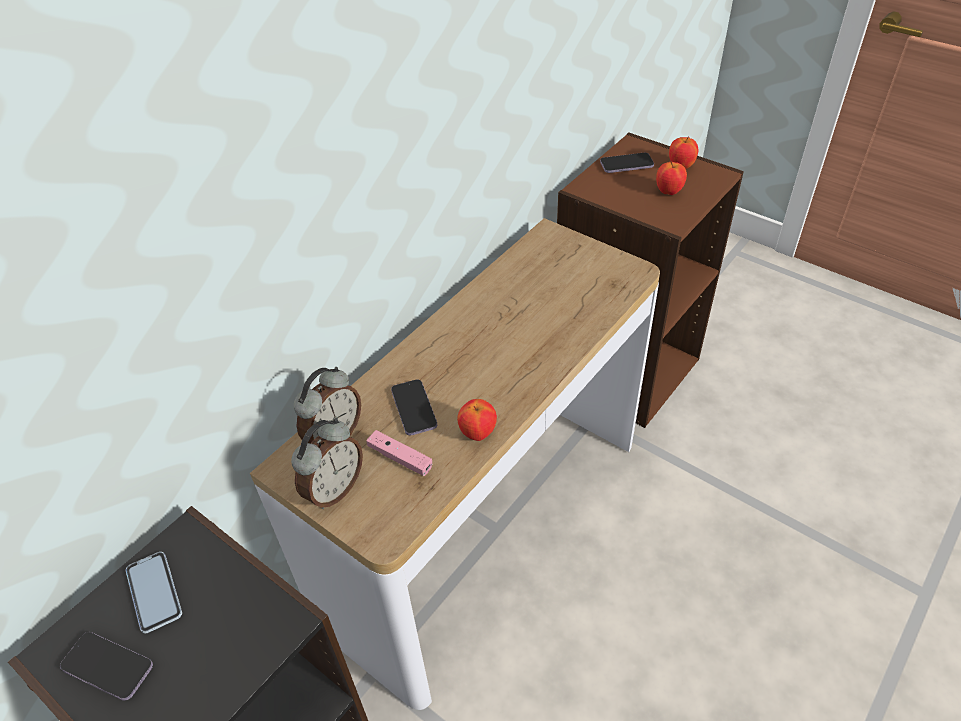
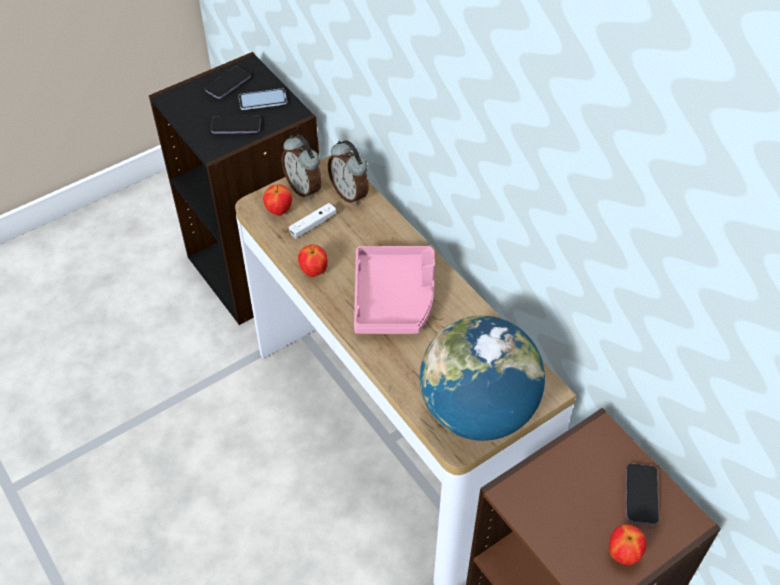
camera: 105 degrees right, 5 degrees up
pink game controller [366,430,432,476] -> white game controller [289,203,337,239]
phone [391,379,437,435] -> phone moved to [211,116,261,134]
apple [656,161,687,195] -> apple moved to [263,184,292,216]
none -> pink tray [354,246,435,334]
none -> globe [420,316,545,441]

